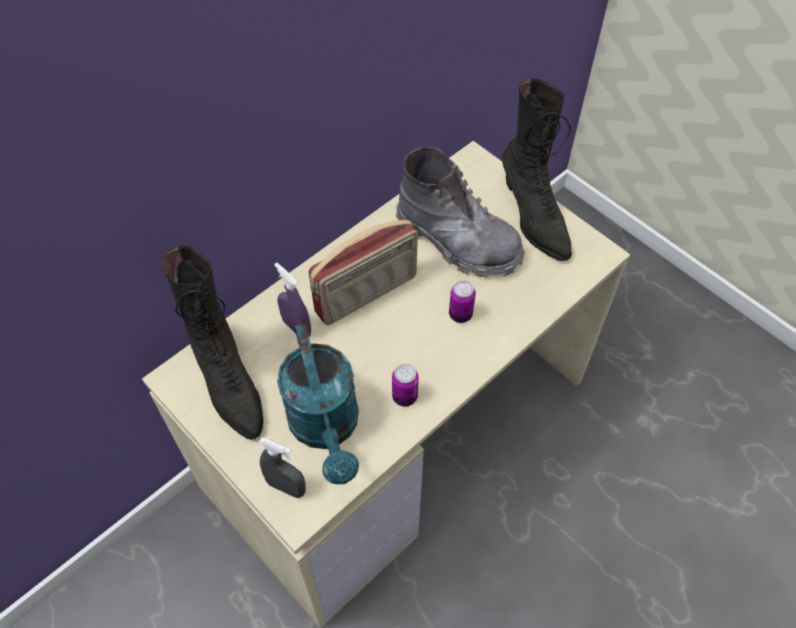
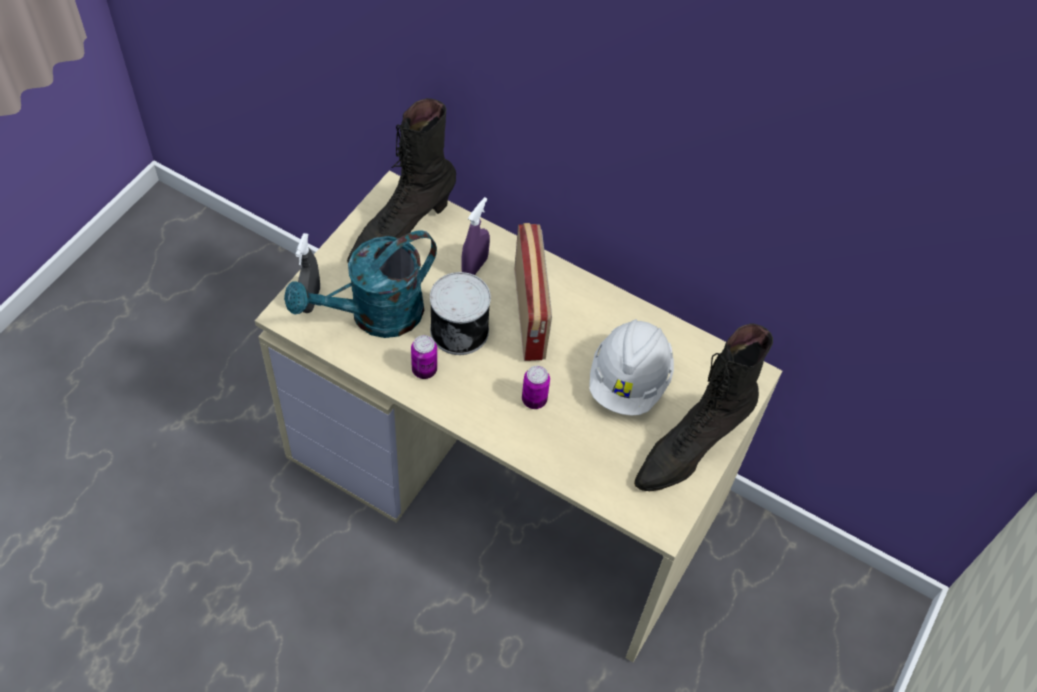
camera: 70 degrees right, 0 degrees up
radio [309,218,418,325] -> radio turned 135 degrees counterclockwise [515,223,552,361]
grey boot [396,146,525,278] -> white hard hat [589,319,674,416]
none -> can [430,272,491,355]

